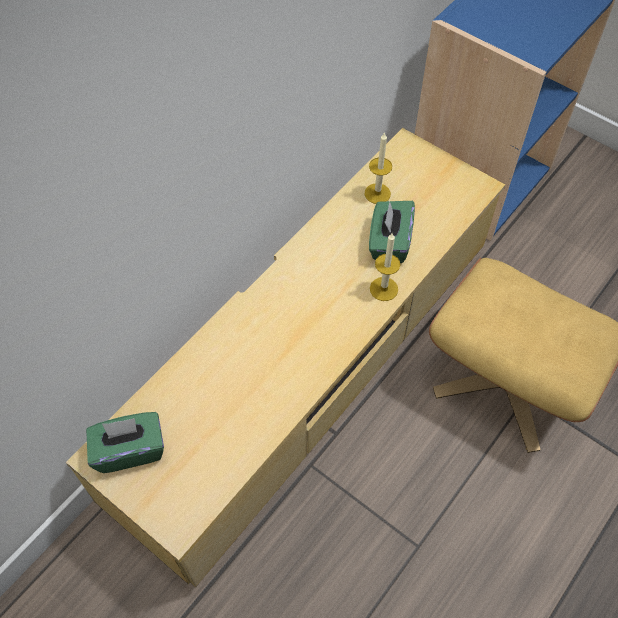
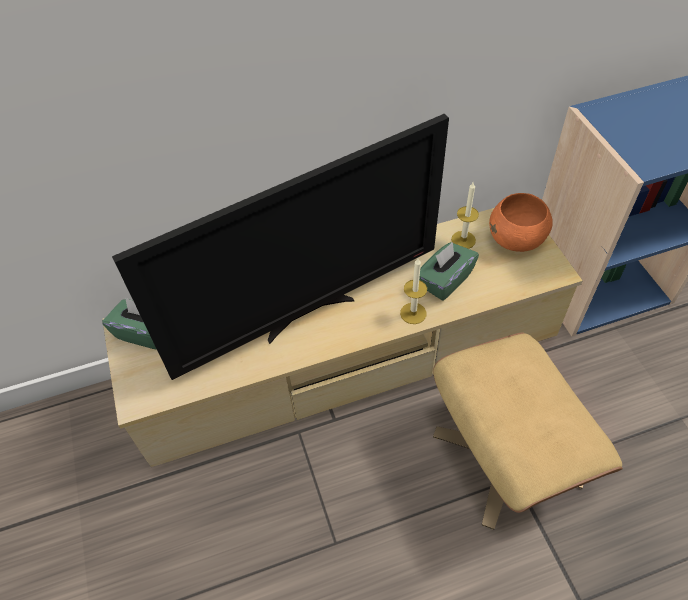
camera: 35 degrees right, 5 degrees down
none -> television [112,114,449,380]
none -> orange bowl [489,193,553,252]

